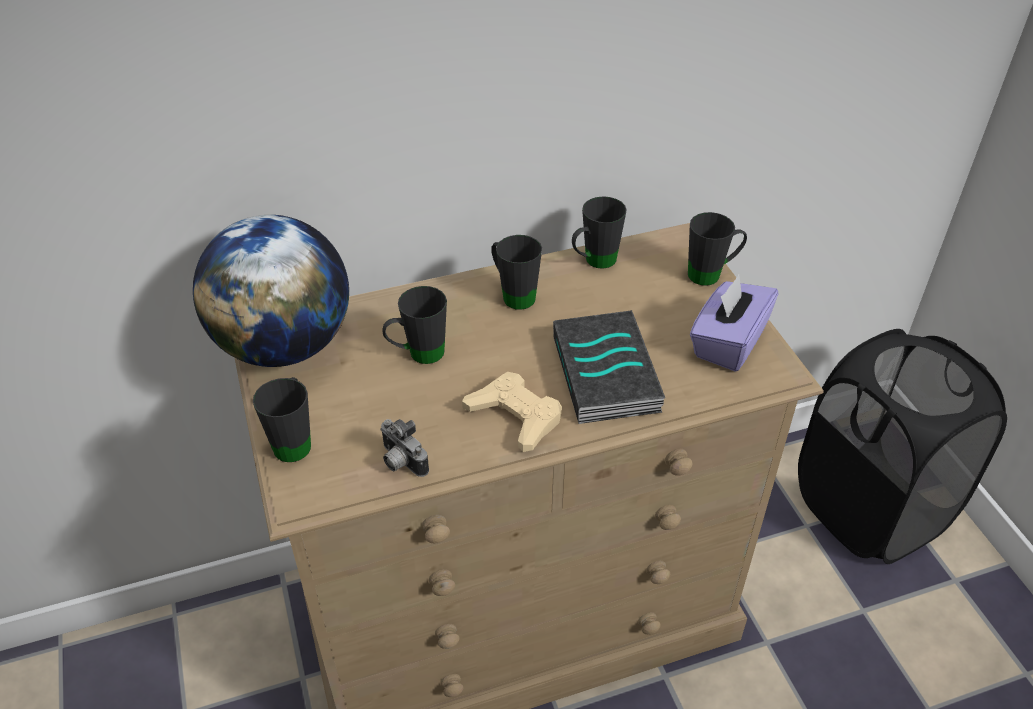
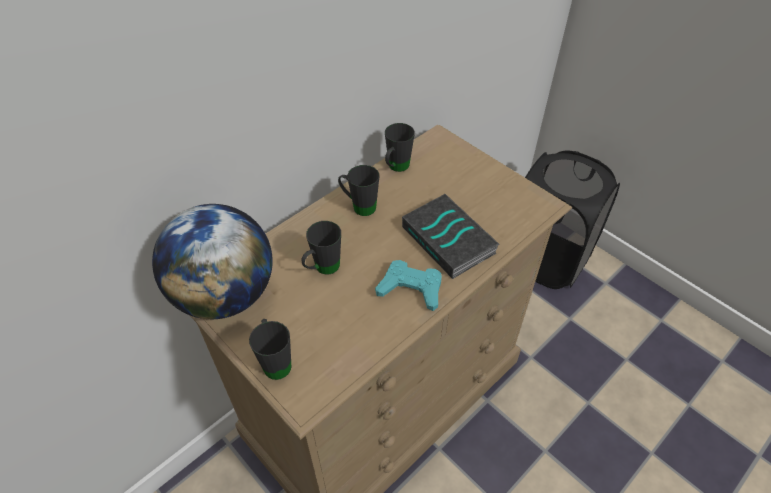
camera: 25 degrees left, 5 degrees up
camera [381,419,429,477] -> none
beige game controller [462,372,562,452] -> turquoise game controller [375,260,442,311]
black mug [688,212,747,286] -> none
purple tissue box [690,275,778,372] -> none

